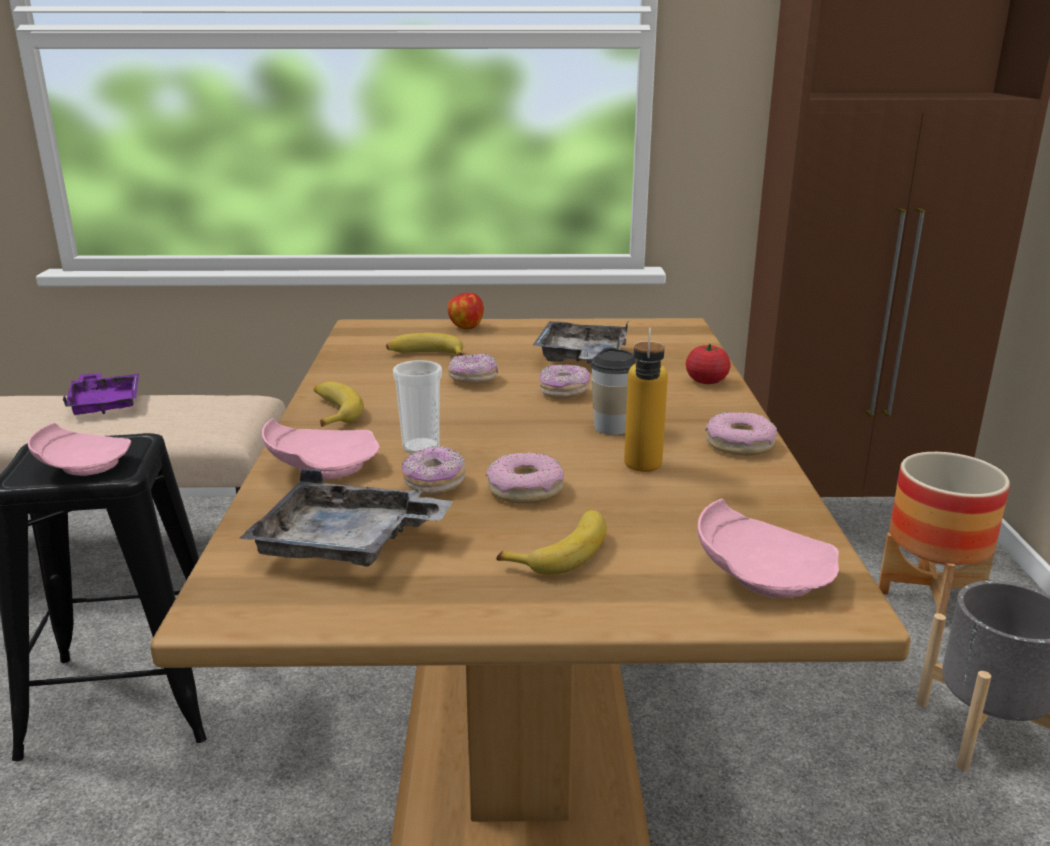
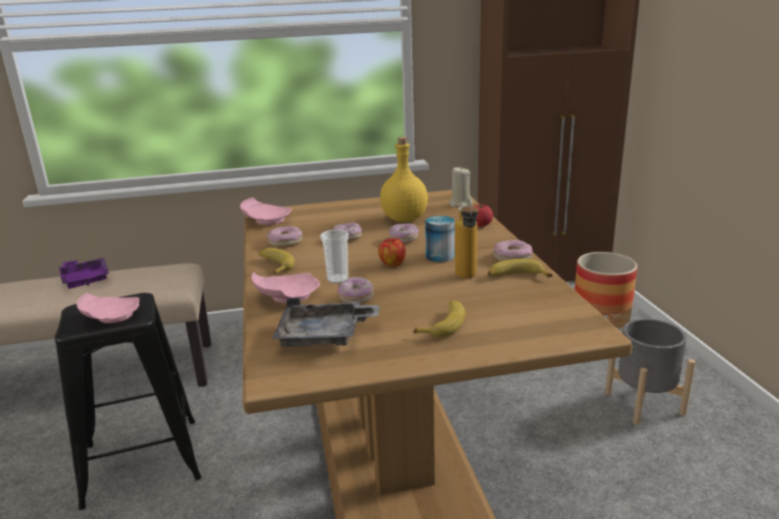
camera: 10 degrees left, 0 degrees up
banana [386,333,464,356] -> banana moved to [488,259,553,277]
apple [447,293,484,329] -> apple moved to [378,238,406,267]
donut [486,453,564,504] -> donut moved to [267,226,303,247]
grey tray [533,320,629,363] -> yellow bottle [380,137,428,222]
cup [591,347,636,435] -> can [425,216,455,262]
pink plate [698,499,839,598] -> pink plate moved to [240,197,291,225]
none -> beige candle [449,166,473,207]

